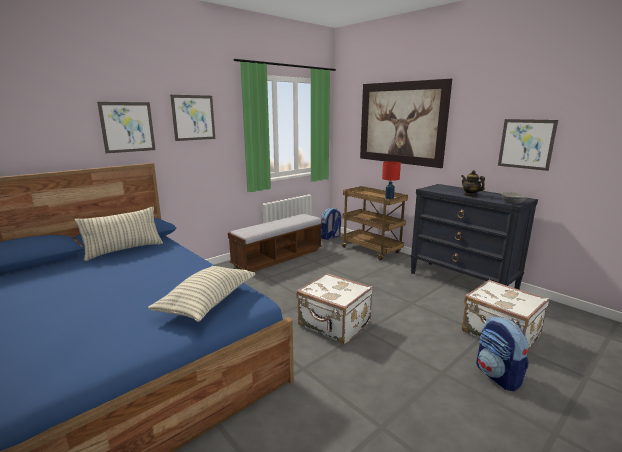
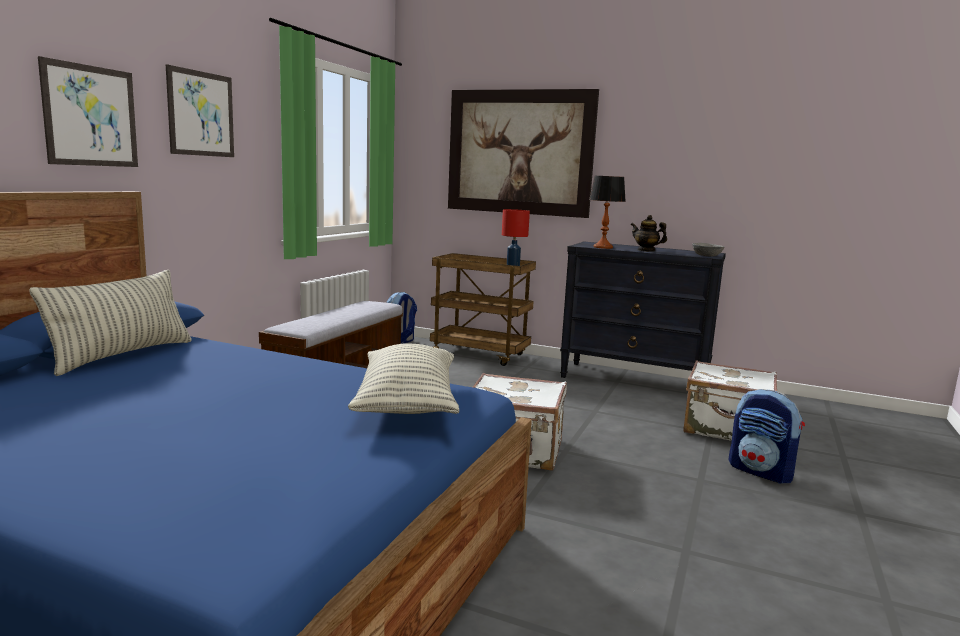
camera: 25 degrees left, 5 degrees down
picture [498,119,558,171] -> none
none -> table lamp [589,176,626,249]

